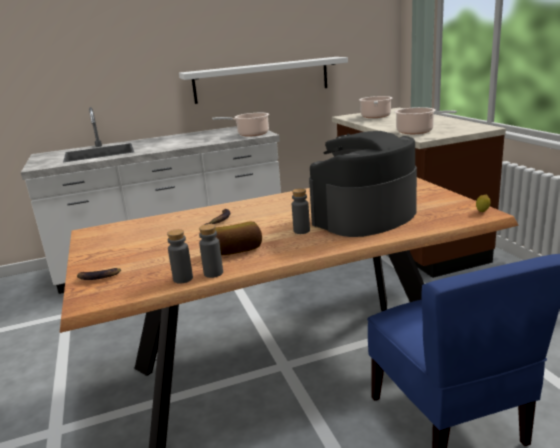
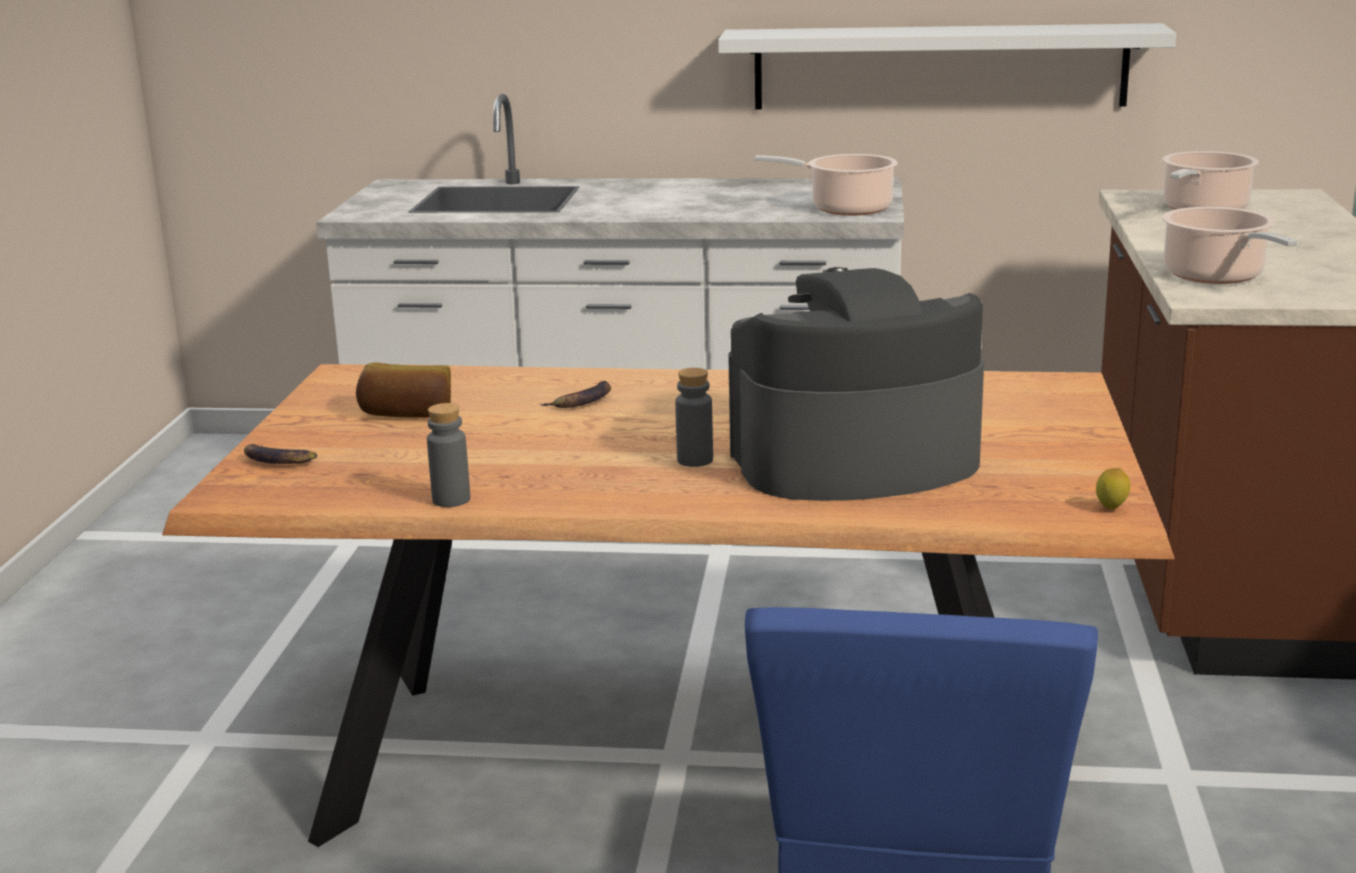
camera: 25 degrees right, 0 degrees up
grey bottle [167,229,193,284] -> none
bread [215,221,262,255] -> bread moved to [356,363,451,418]

